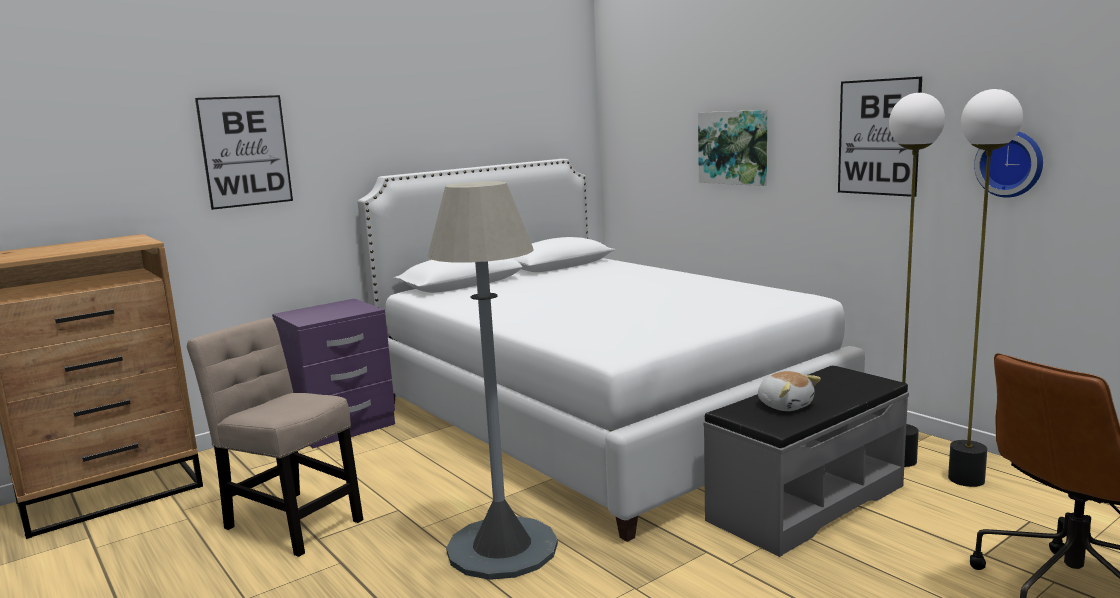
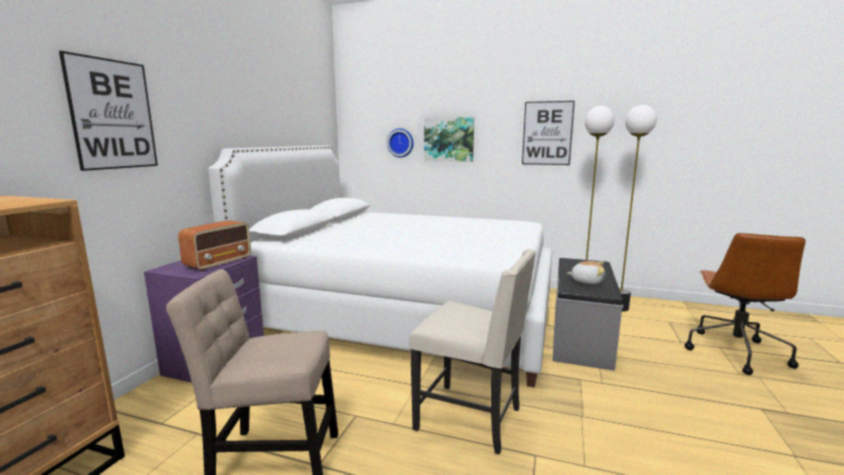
camera: 35 degrees left, 0 degrees up
grey floor lamp [427,181,558,580] -> beige chair [409,249,536,455]
wall clock [974,132,1043,198] -> wall clock moved to [387,128,414,158]
none -> radio [178,220,251,271]

